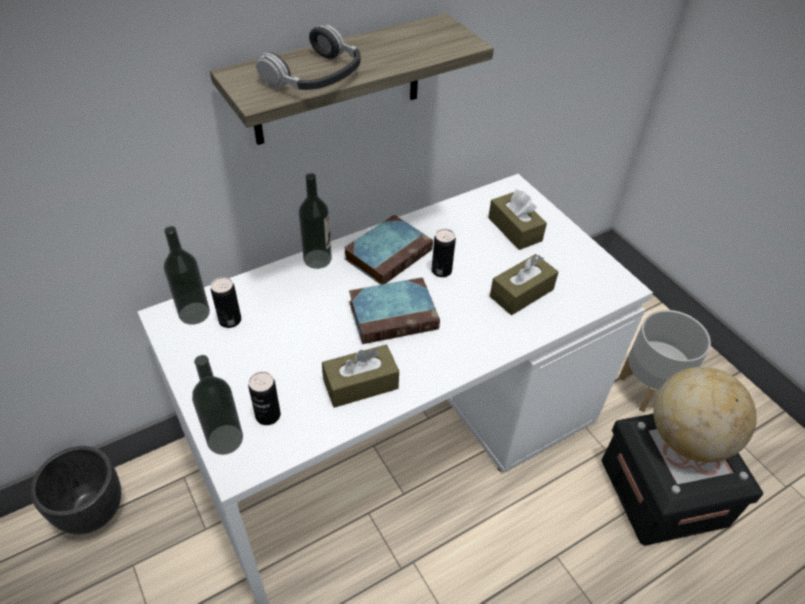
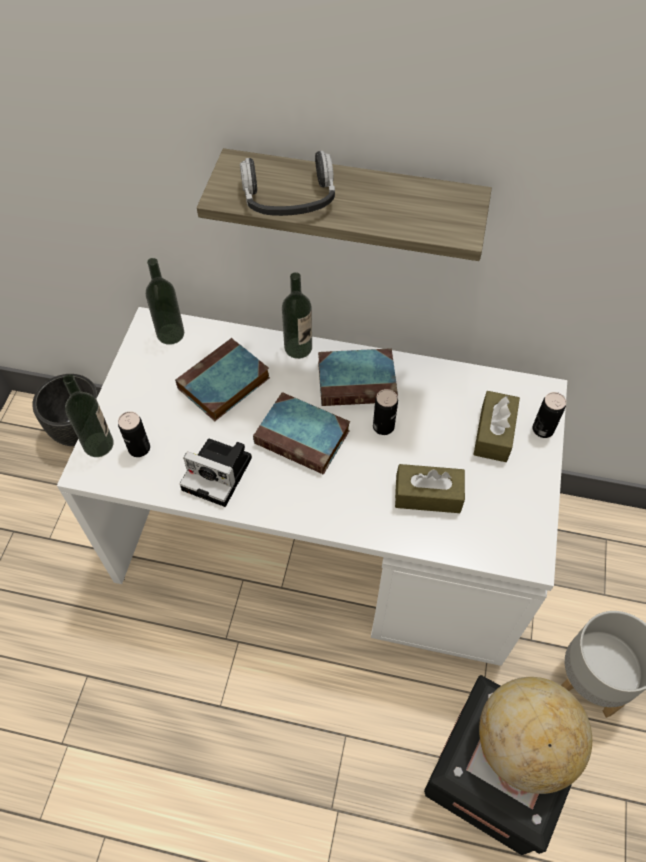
camera: 45 degrees right, 10 degrees up
can [211,277,241,328] -> can moved to [532,392,566,438]
brown tissue box [322,345,399,408] -> camera [179,439,252,507]
none -> book [175,338,270,421]

